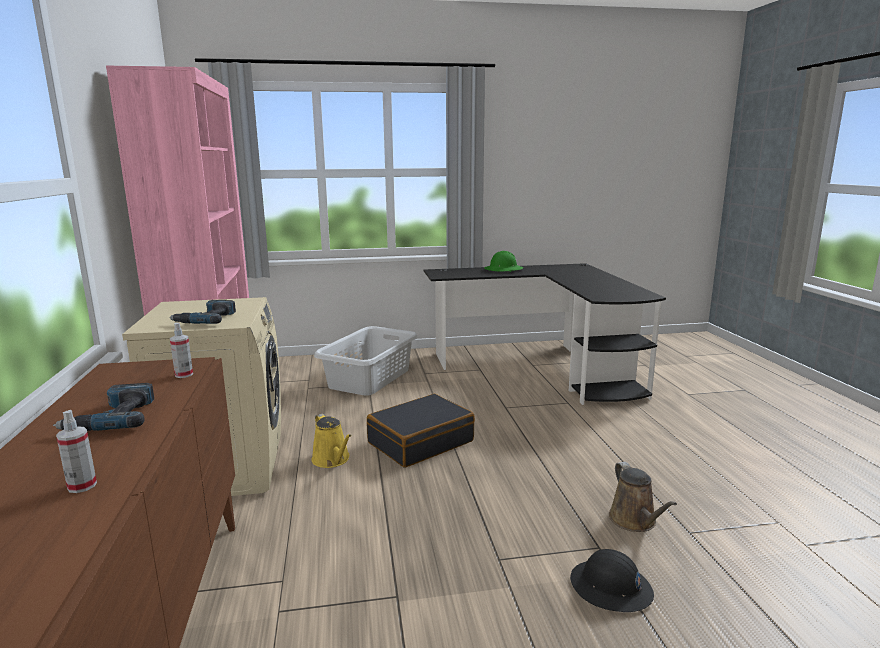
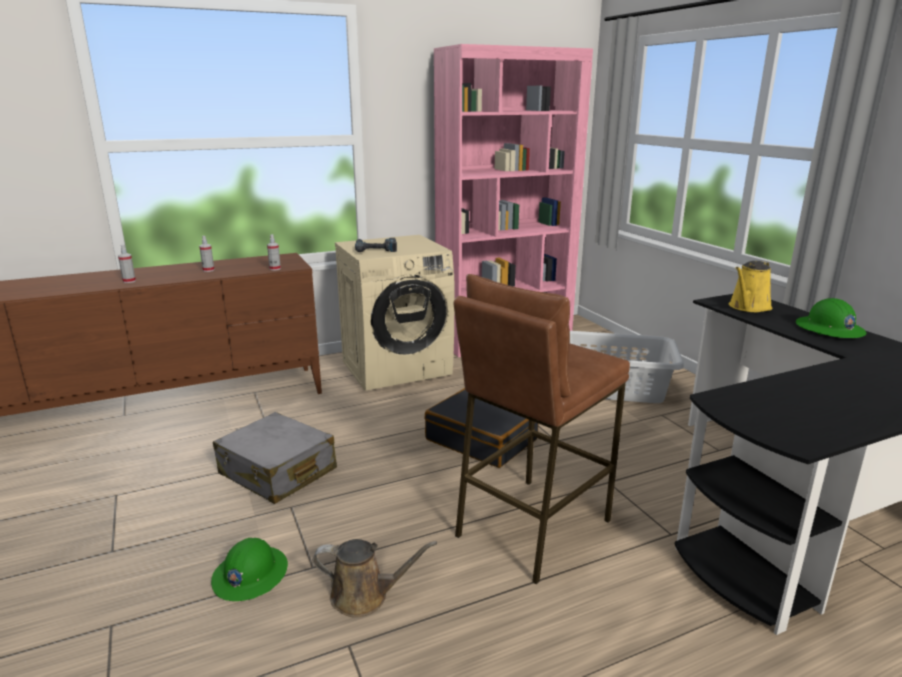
camera: 75 degrees right, 5 degrees up
power drill [53,383,154,431] -> spray bottle [199,236,214,272]
yellow watering can [312,413,352,468] -> yellow watering can moved to [729,261,772,312]
black hard hat [570,549,654,612] -> green hard hat [211,538,288,601]
brown watering can [609,462,677,532] -> brown watering can turned 150 degrees counterclockwise [312,539,437,618]
none -> grey suitcase [213,412,337,504]
none -> brown stool [454,274,630,584]

